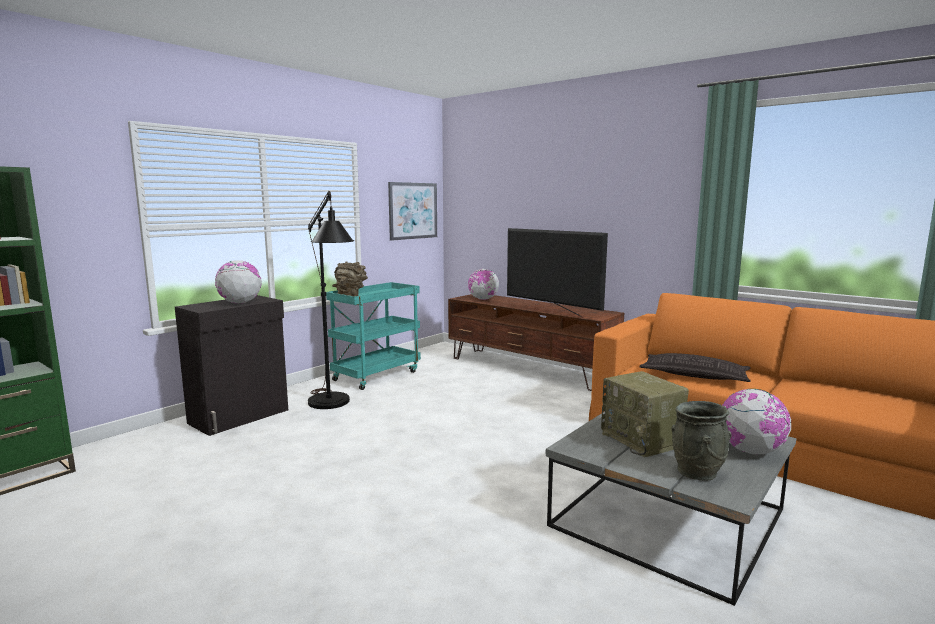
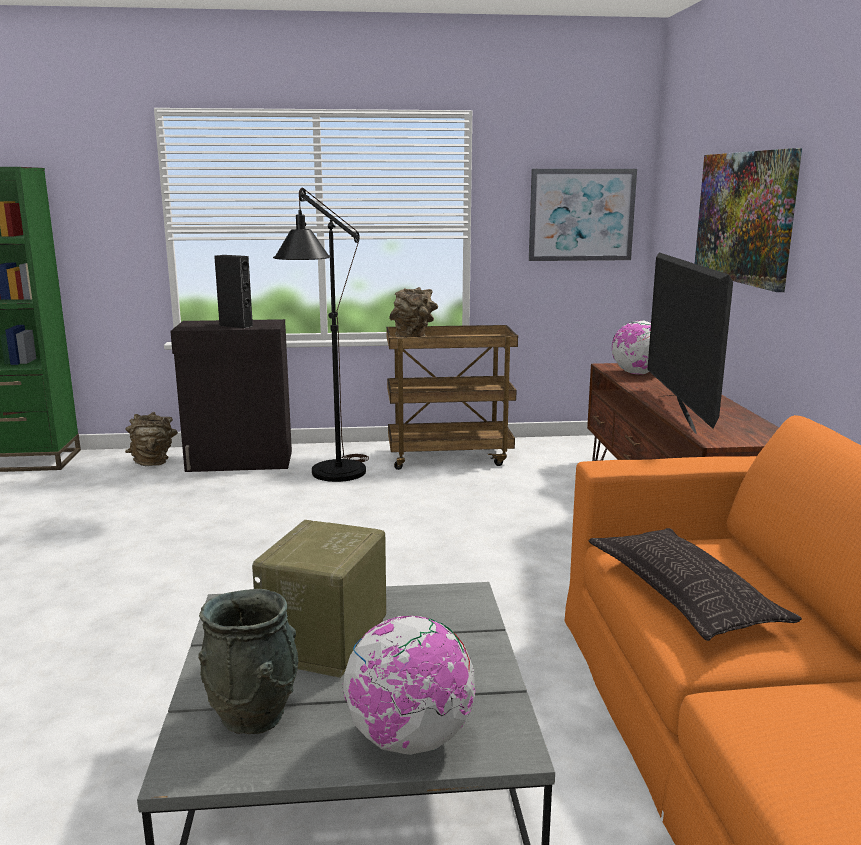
camera: 45 degrees right, 5 degrees up
globe [215,260,262,303] -> black speaker [214,255,253,328]
turquoise cart [326,282,421,390] -> brown cart [386,325,518,470]
none -> brown vase [125,412,178,466]
none -> picture [695,148,802,292]

